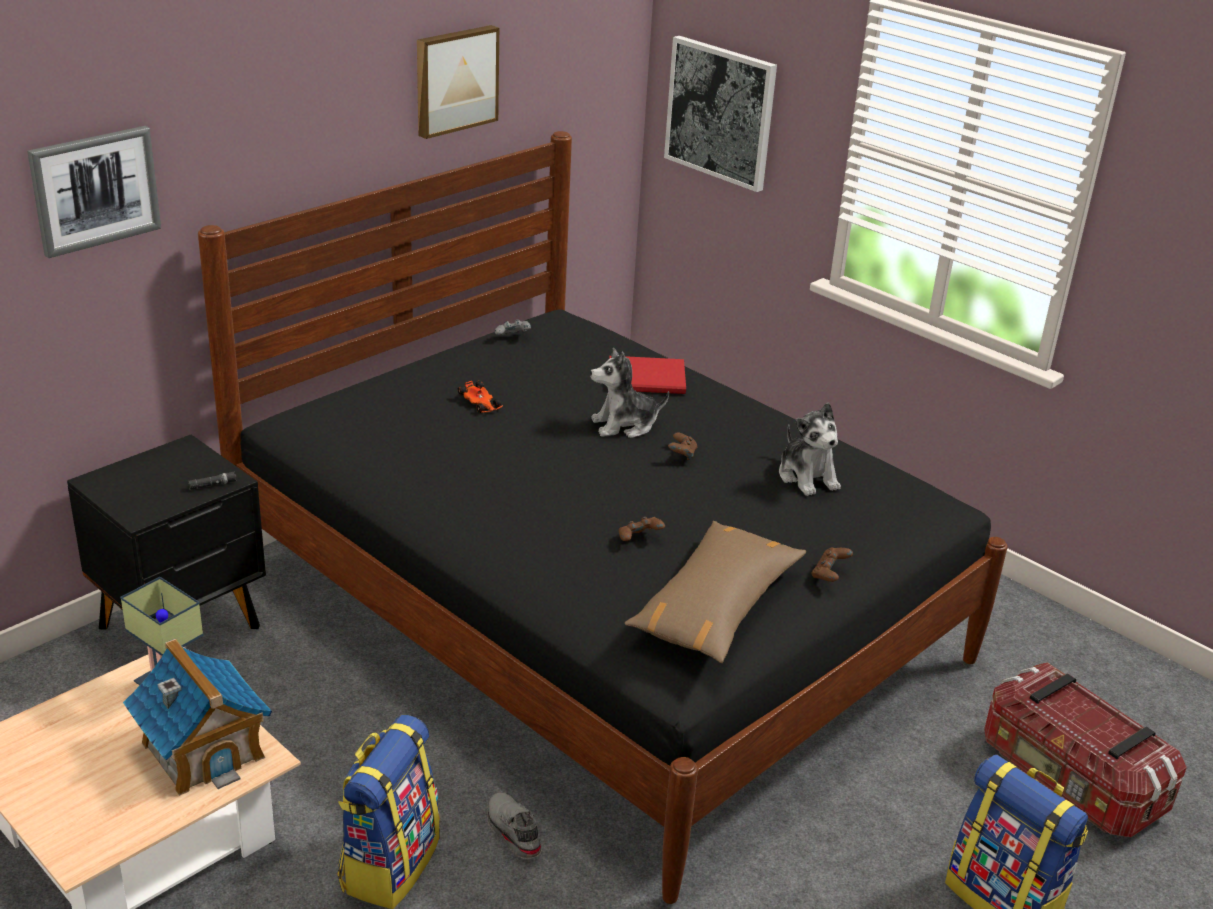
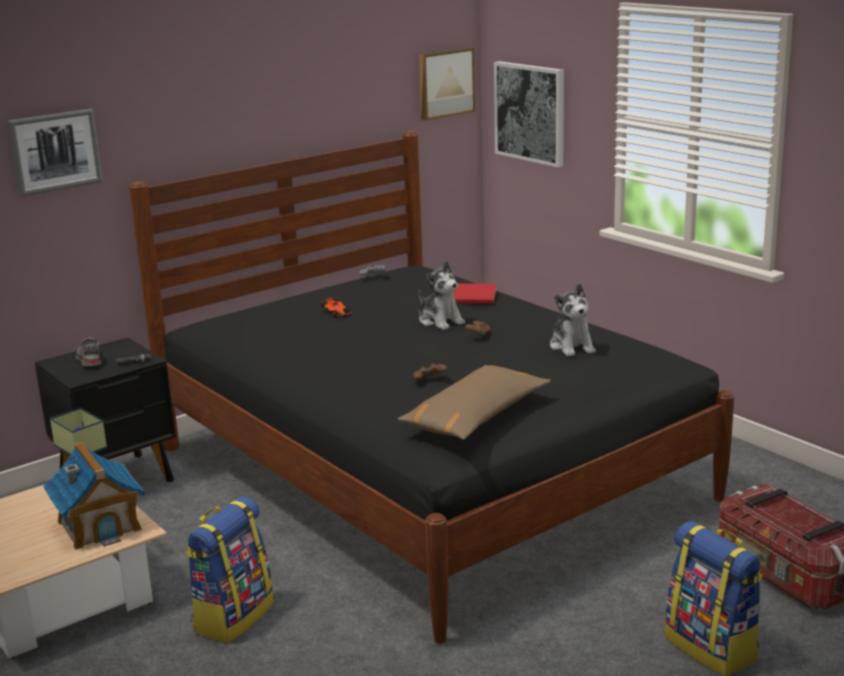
camera: 10 degrees right, 10 degrees down
picture [417,25,499,139] -> picture moved to [419,47,475,120]
grey shoe [487,792,541,859] -> grey shoe moved to [76,338,102,366]
plush toy [590,348,669,438] -> plush toy turned 120 degrees counterclockwise [419,260,465,330]
brown game controller [811,548,853,582] -> none

